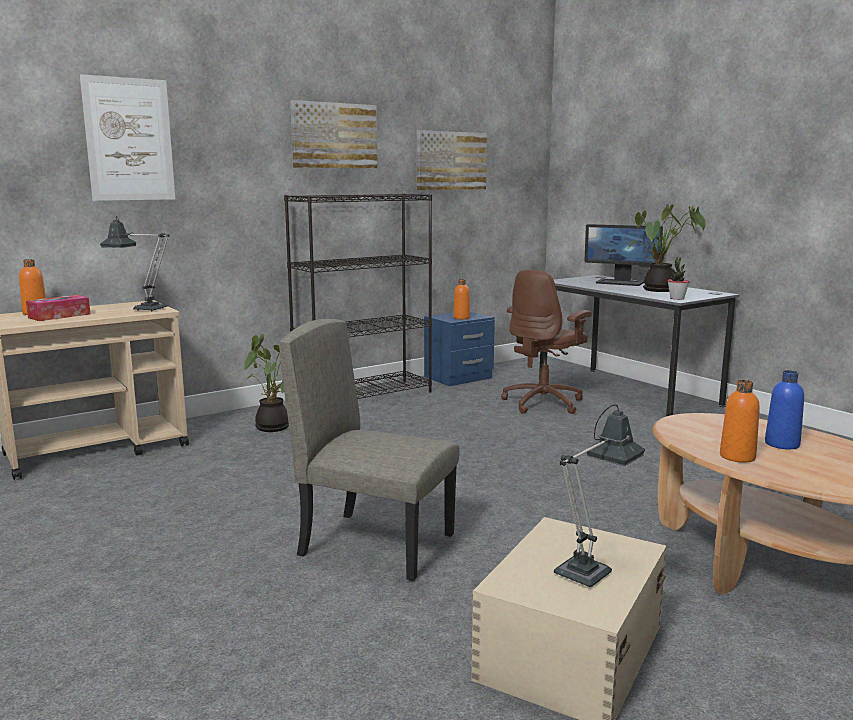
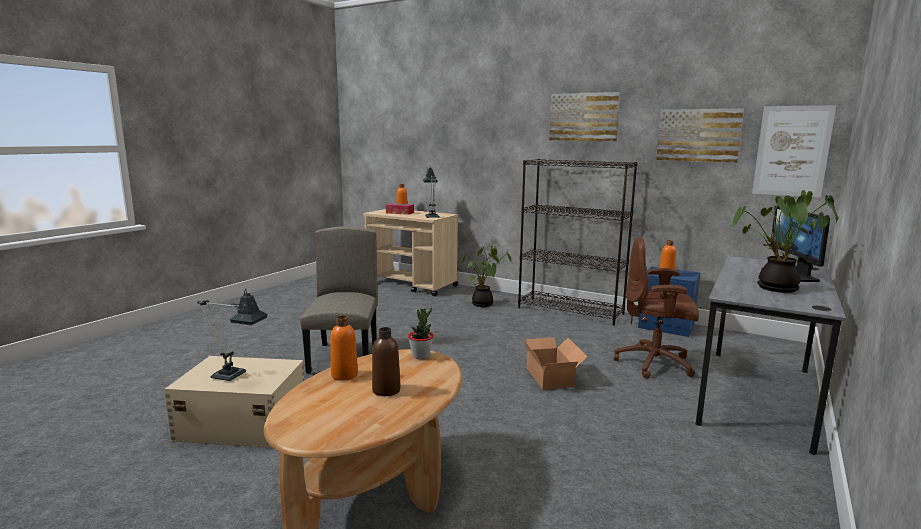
camera: 65 degrees right, 0 degrees up
picture [80,74,175,201] -> picture moved to [752,105,836,197]
potted plant [668,257,690,300] -> potted plant moved to [408,307,434,359]
blue bottle [765,370,804,449] -> brown bottle [372,327,401,396]
none -> cardboard box [522,338,588,390]

